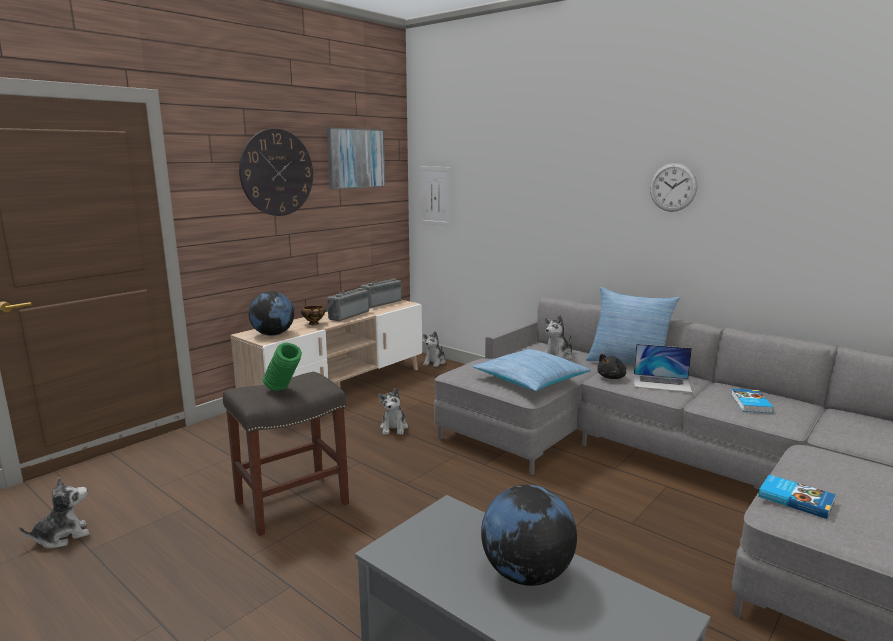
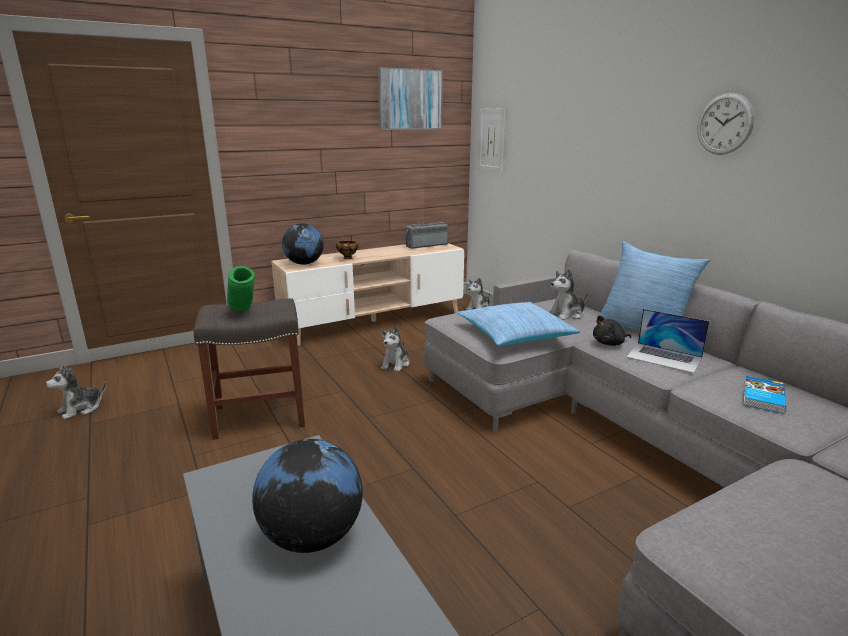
camera: 20 degrees right, 5 degrees up
plush toy [19,477,90,548] -> plush toy turned 150 degrees clockwise [45,365,106,420]
wall clock [239,129,313,216] -> none
radio [325,288,369,321] -> none
book [758,474,836,519] -> none

